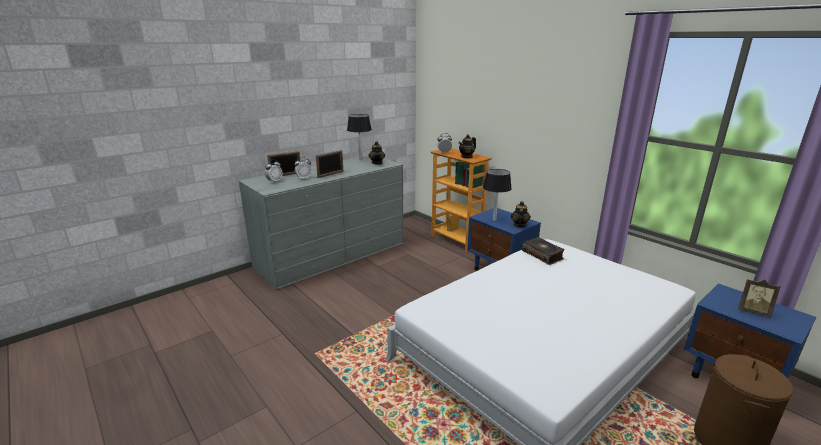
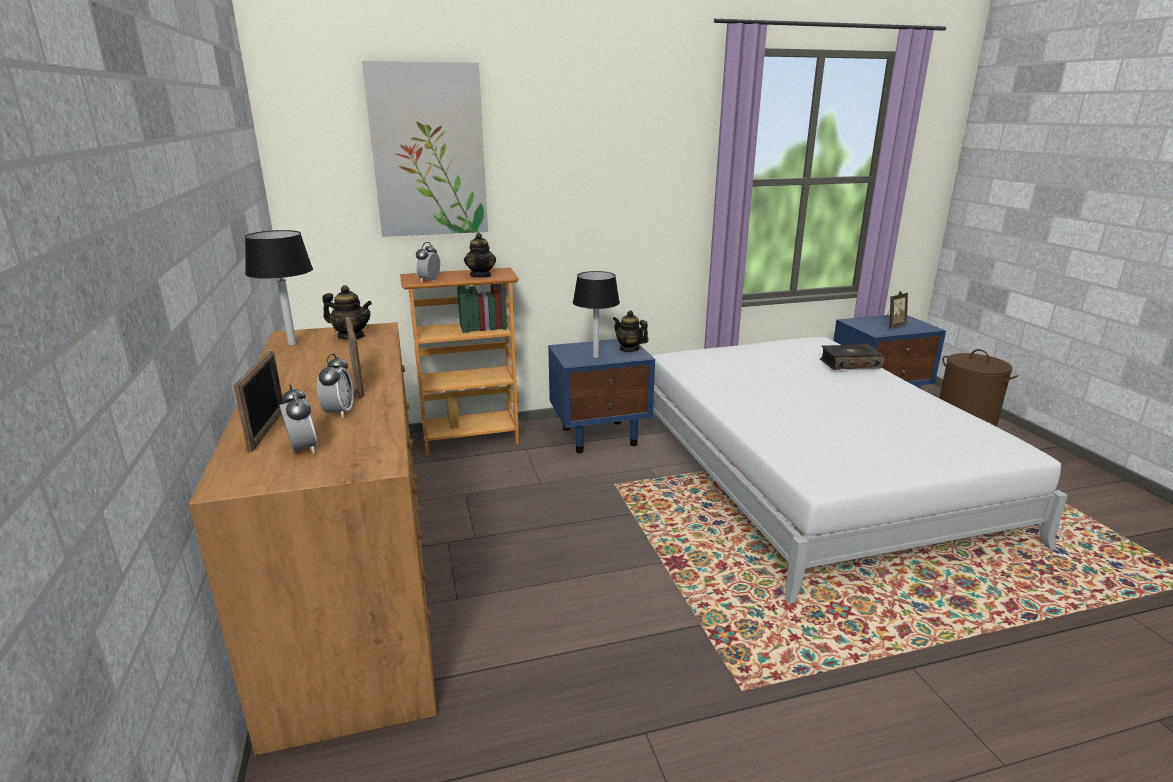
camera: 65 degrees left, 0 degrees up
grey dresser [239,155,404,289] -> brown dresser [188,322,437,755]
book [522,237,565,265] -> book moved to [820,343,884,370]
none -> picture [362,61,488,237]

